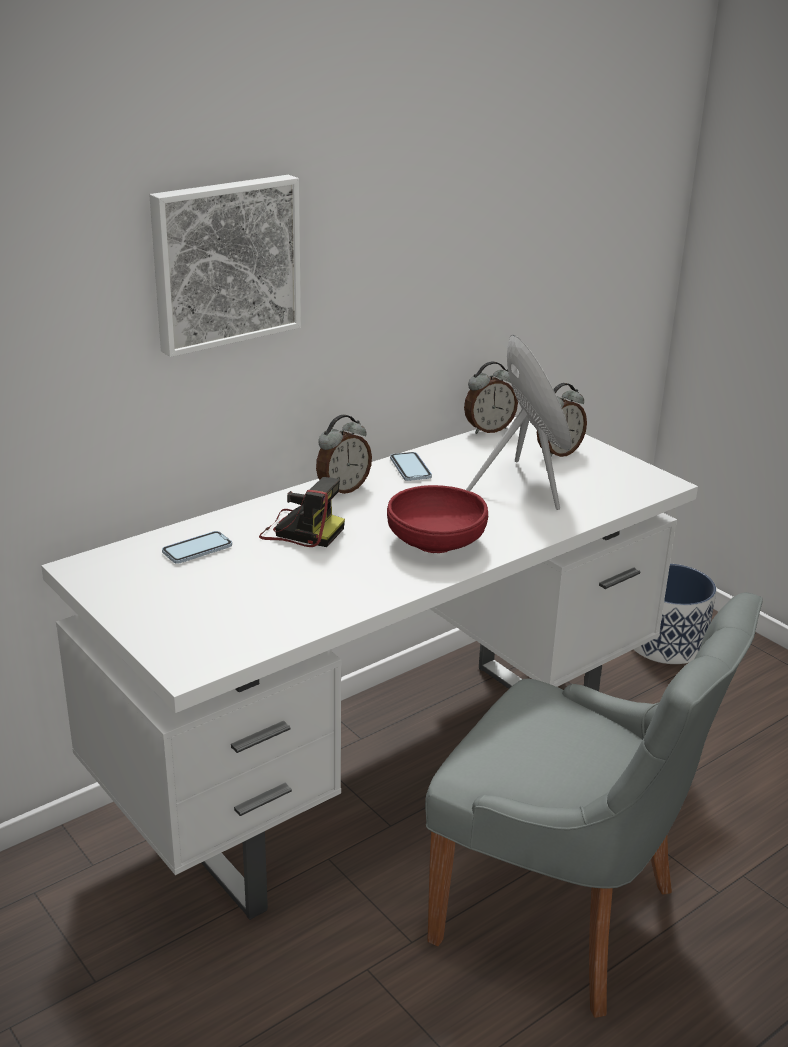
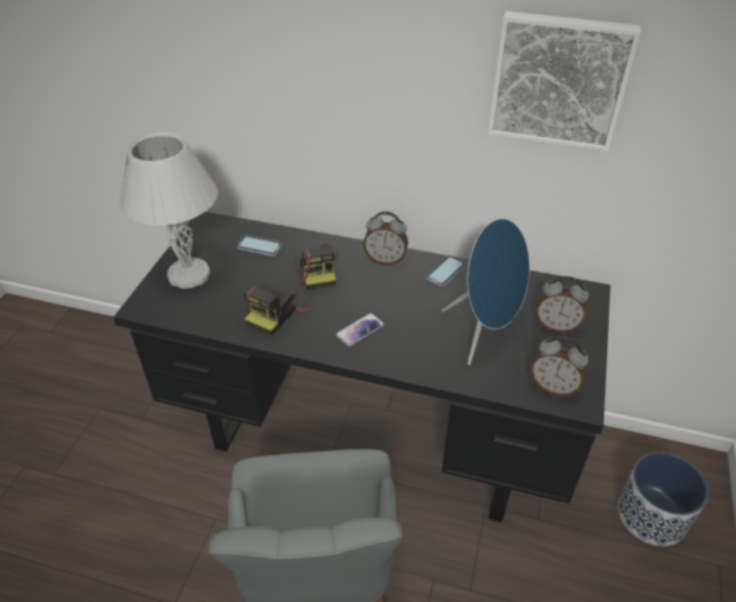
camera: 55 degrees right, 15 degrees up
white desk [41,417,698,920] -> black desk [113,212,610,523]
picture [149,175,301,357] -> picture moved to [488,11,641,152]
red bowl [387,485,488,553] -> phone [336,313,385,347]
alarm clock [464,361,518,434] -> alarm clock moved to [530,336,589,397]
none -> white table lamp [119,132,218,289]
none -> camera [243,285,310,335]

